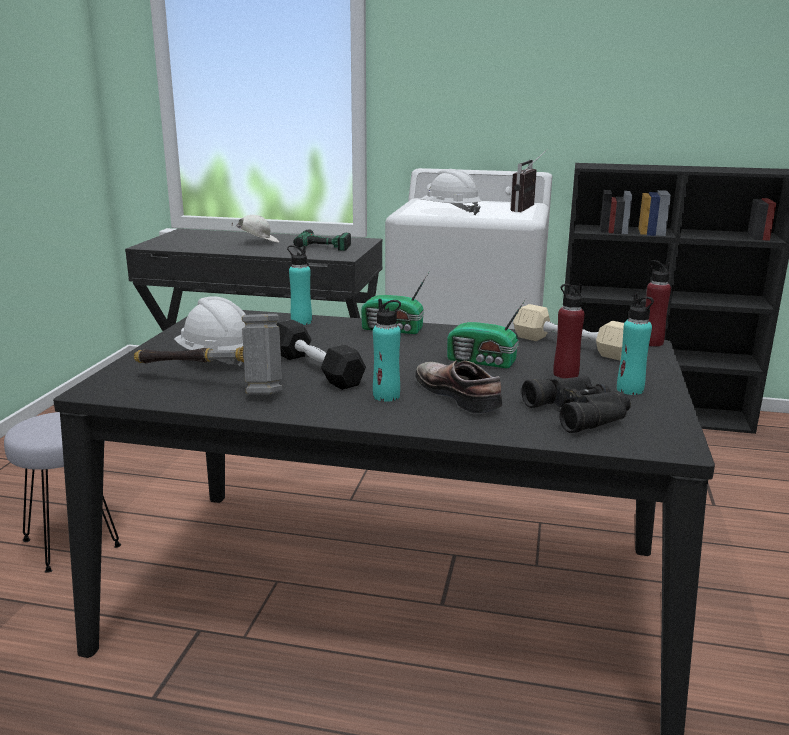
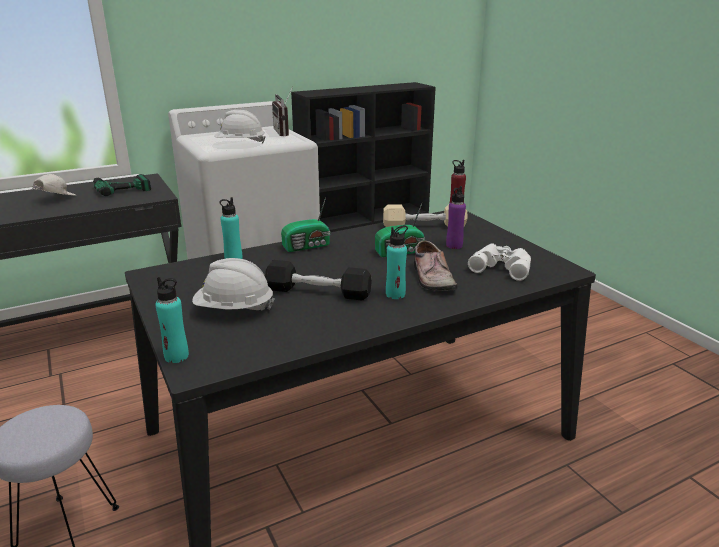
camera: 40 degrees left, 5 degrees up
hammer [134,314,282,395] -> none
shoe [415,360,502,414] -> shoe turned 120 degrees counterclockwise [414,241,458,291]
black binoculars [521,376,631,433] -> white binoculars [468,244,531,281]
red bottle [553,284,585,379] -> purple bottle [446,186,466,249]
turquoise bottle [617,294,654,395] -> turquoise bottle moved to [155,277,189,363]

